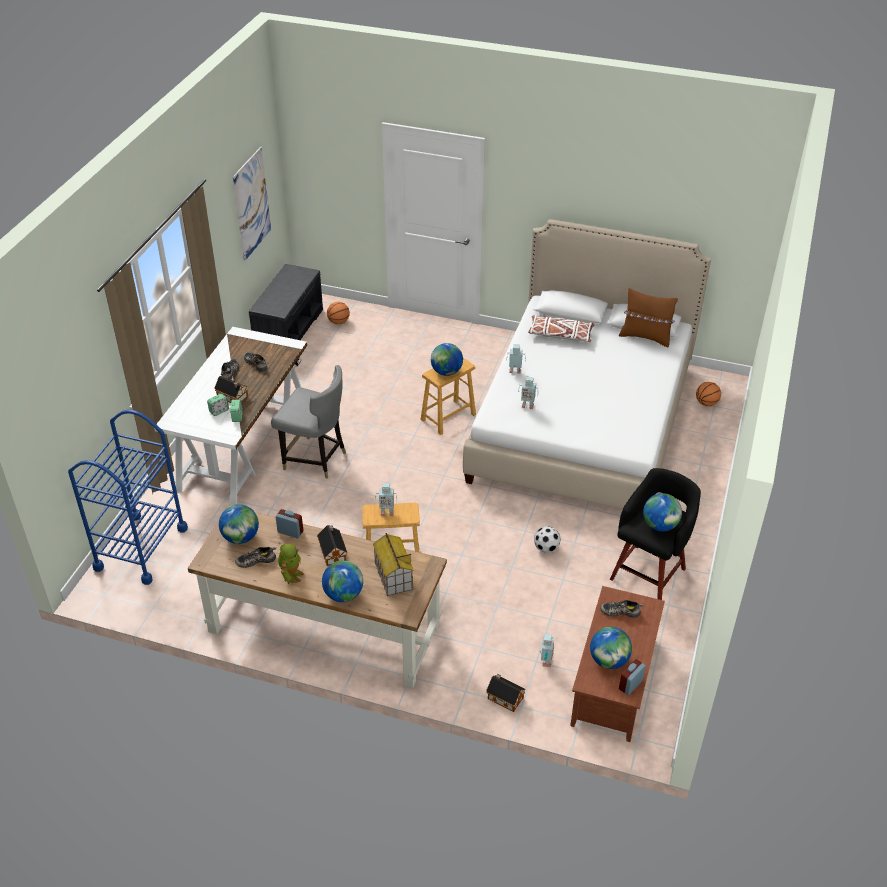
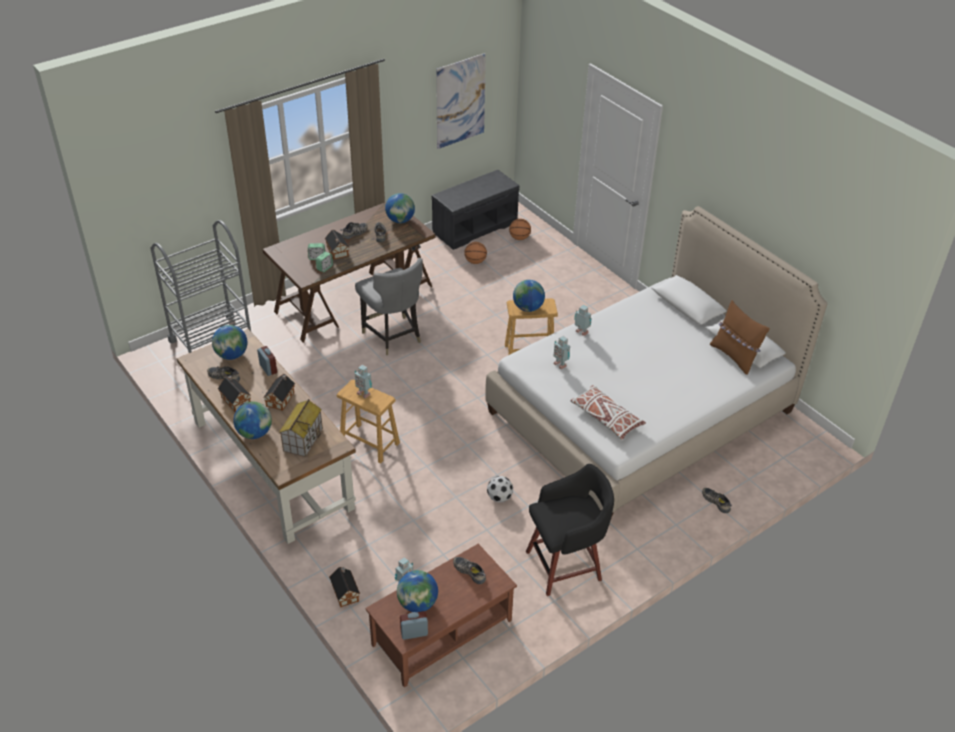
camera: 35 degrees right, 0 degrees up
blue cart [68,410,188,585] -> grey cart [150,220,251,353]
white desk [154,327,307,505] -> brown desk [263,202,436,343]
toy robot [278,544,304,584] -> toy house [218,375,251,412]
white pillow [528,315,595,342] -> white pillow moved to [571,385,646,440]
globe [643,493,682,531] -> globe moved to [385,193,415,223]
basketball [696,382,721,406] -> basketball moved to [464,242,487,264]
none -> shoe [702,488,732,513]

